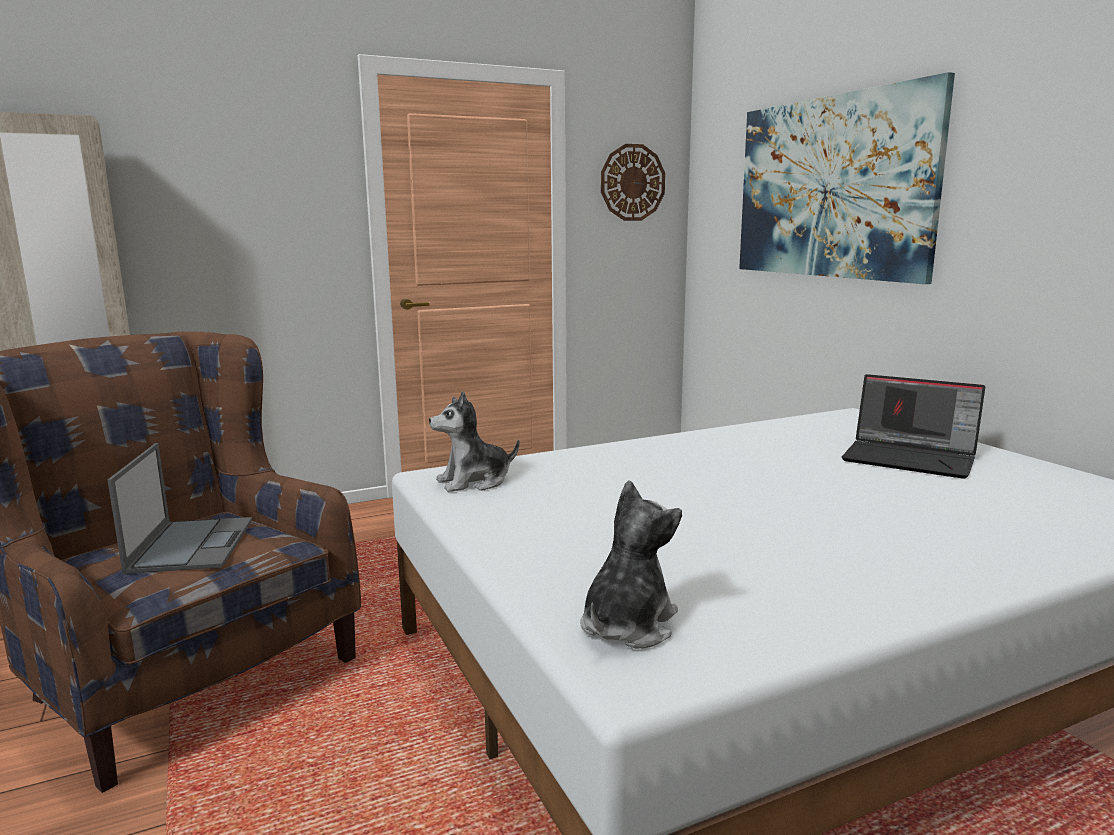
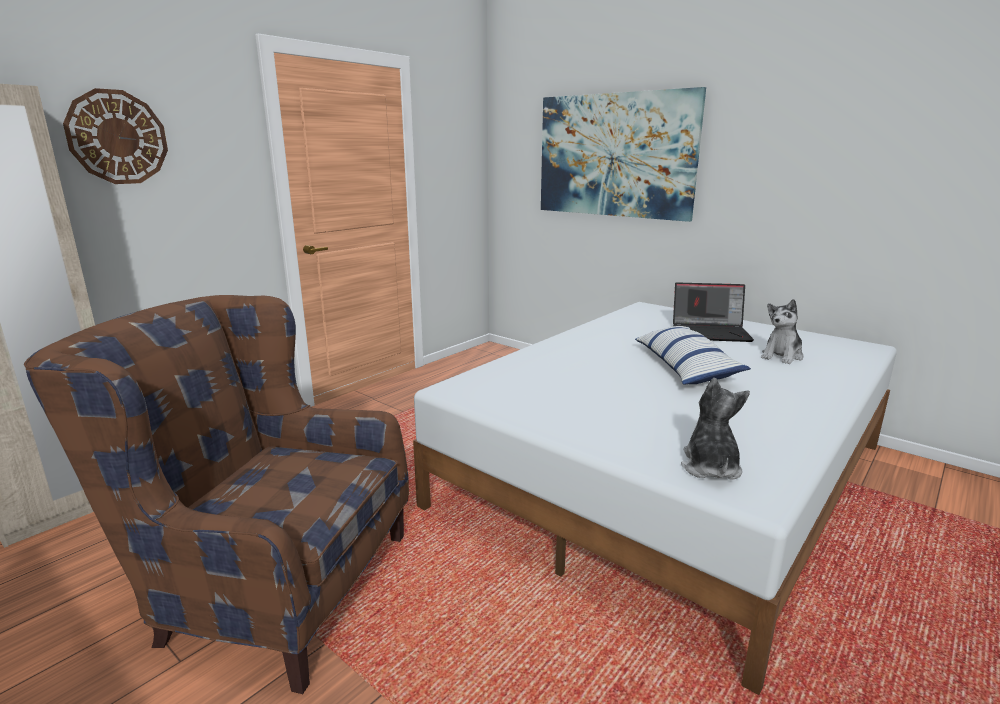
camera: 25 degrees left, 5 degrees up
laptop [108,443,252,574] -> none
plush toy [429,391,520,492] -> plush toy moved to [761,299,804,364]
wall clock [601,144,665,221] -> wall clock moved to [63,88,168,184]
none -> pillow [635,326,751,385]

